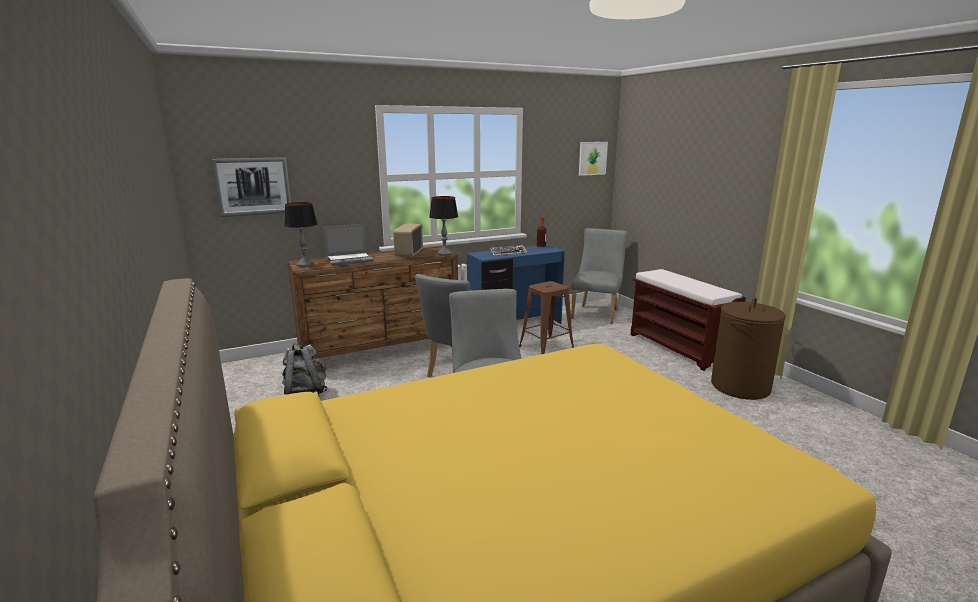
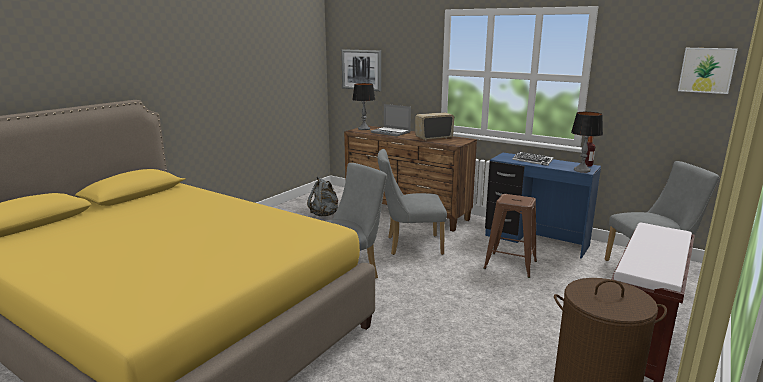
camera: 60 degrees right, 0 degrees up
table lamp [429,196,458,255] -> table lamp moved to [571,112,603,173]

